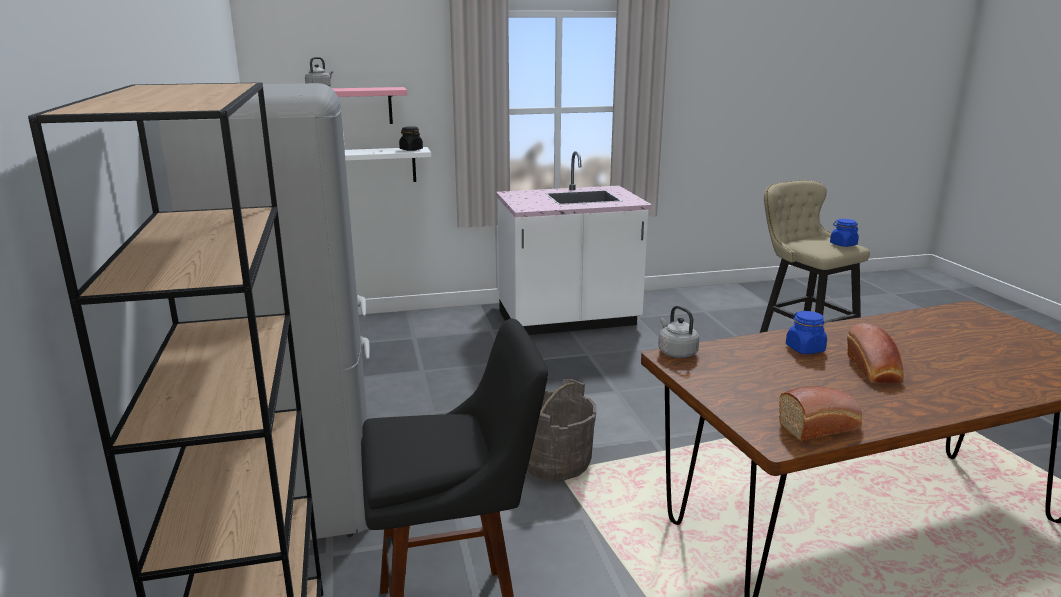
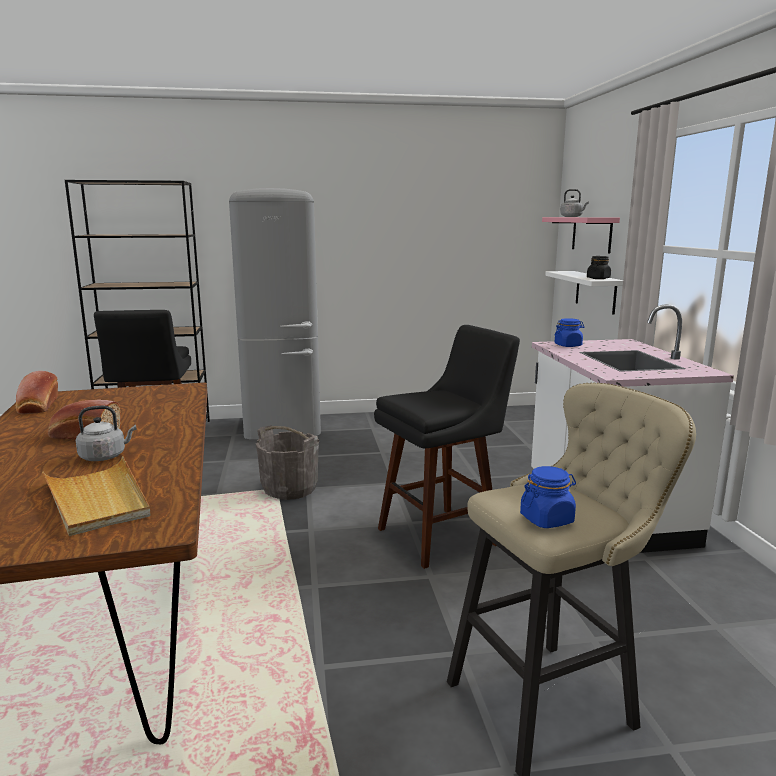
camera: 95 degrees right, 5 degrees down
grey kettle [658,306,700,358] -> grey kettle moved to [76,406,136,461]
blue jar [786,311,827,354] -> blue jar moved to [555,318,584,347]
none -> beige tray [42,456,151,536]
none -> black stool [374,325,520,569]

